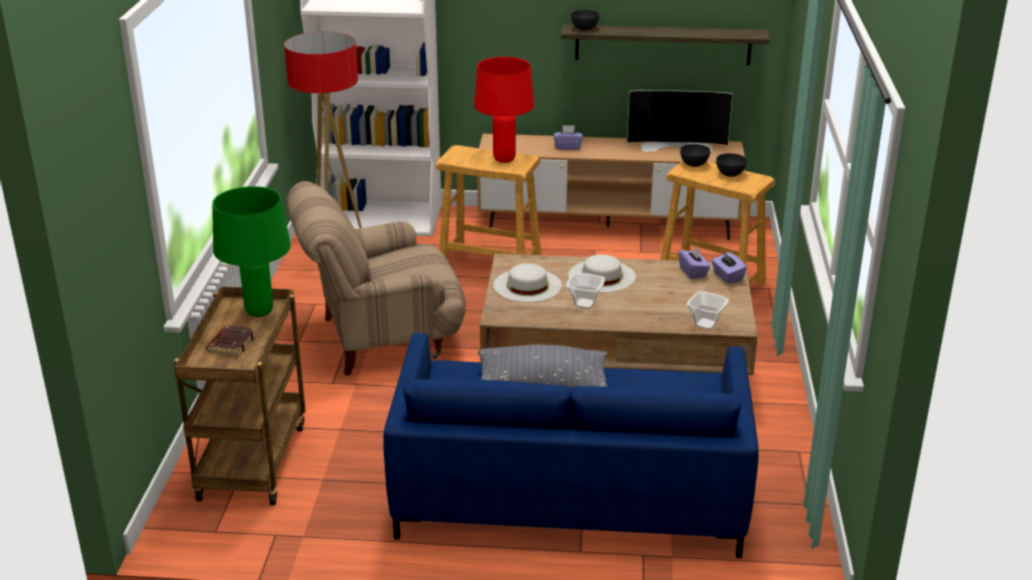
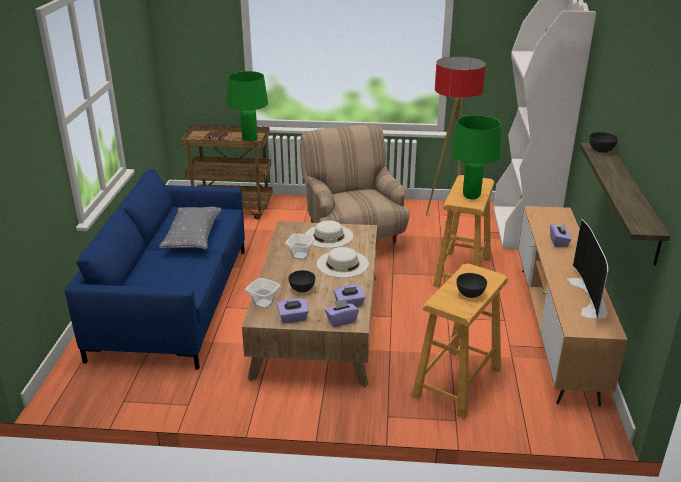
camera: 90 degrees right, 0 degrees up
red table lamp [474,57,534,163] -> green table lamp [451,115,501,199]
grey bowl [680,144,711,167] -> grey bowl moved to [288,270,315,293]
none -> purple tissue box [277,298,309,323]

